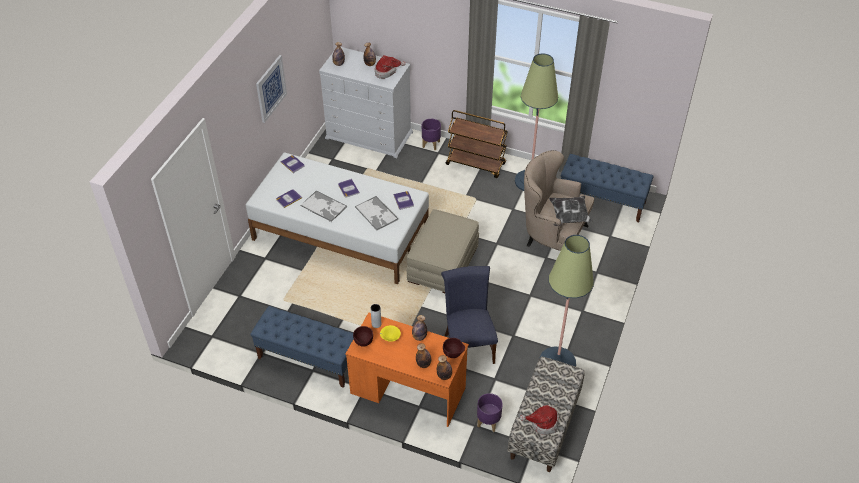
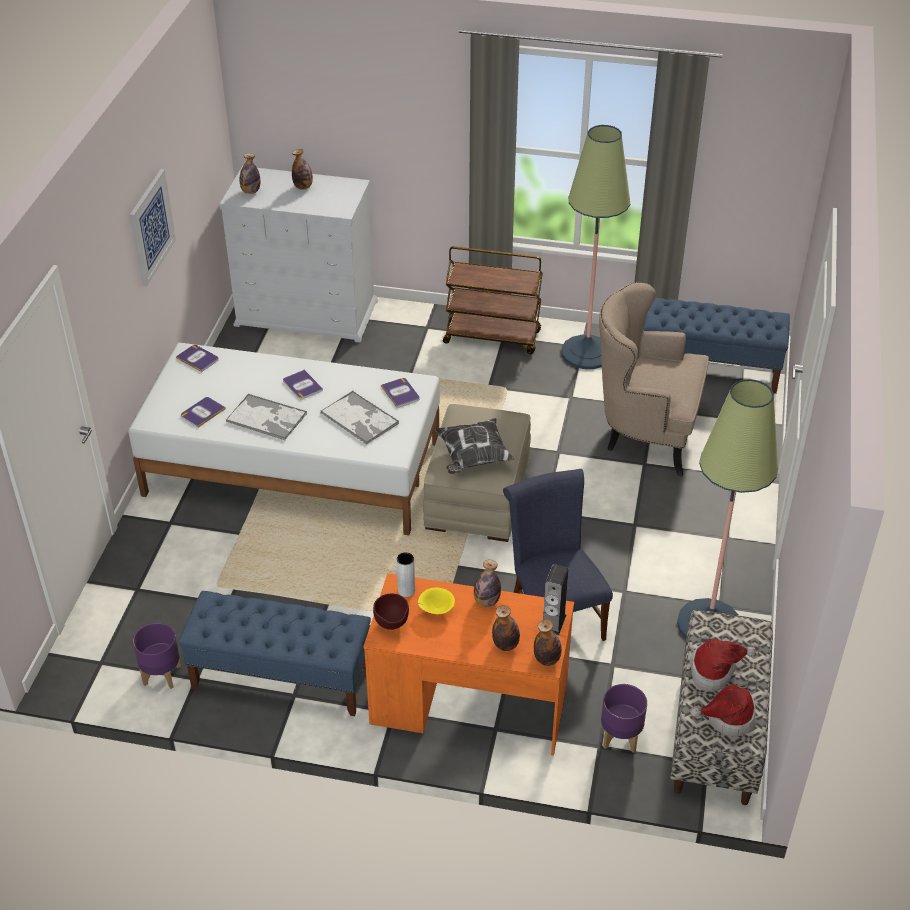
camera: 10 degrees left, 5 degrees down
hat [375,55,405,79] -> hat moved to [689,639,756,692]
purple planter [422,119,441,150] -> purple planter moved to [133,623,181,689]
brown bowl [443,338,465,358] -> speaker [543,564,568,635]
pillow [549,196,593,226] -> pillow moved to [435,418,515,474]

